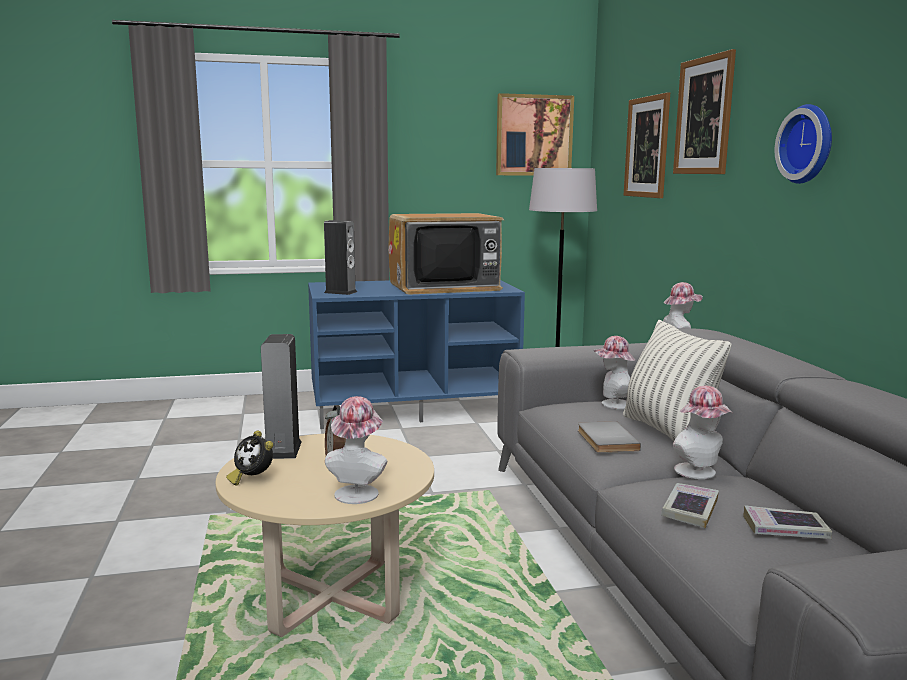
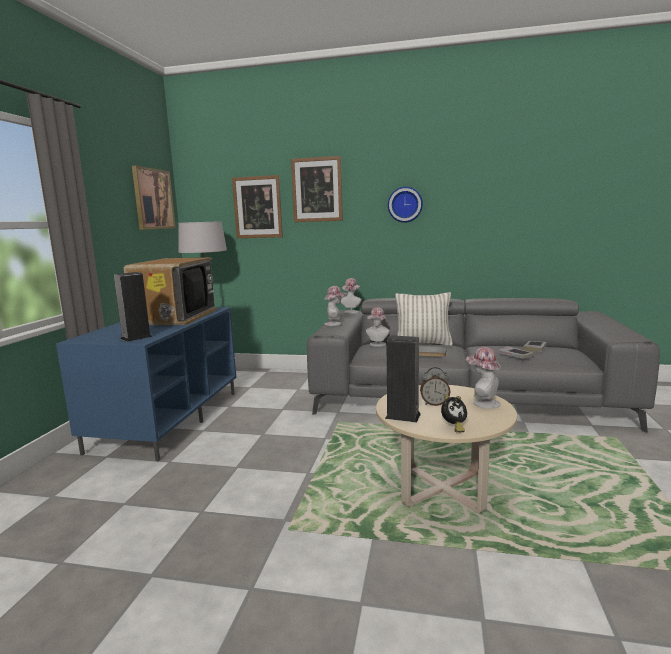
camera: 65 degrees left, 0 degrees up
hat [673,386,733,479] -> hat moved to [324,286,346,326]

